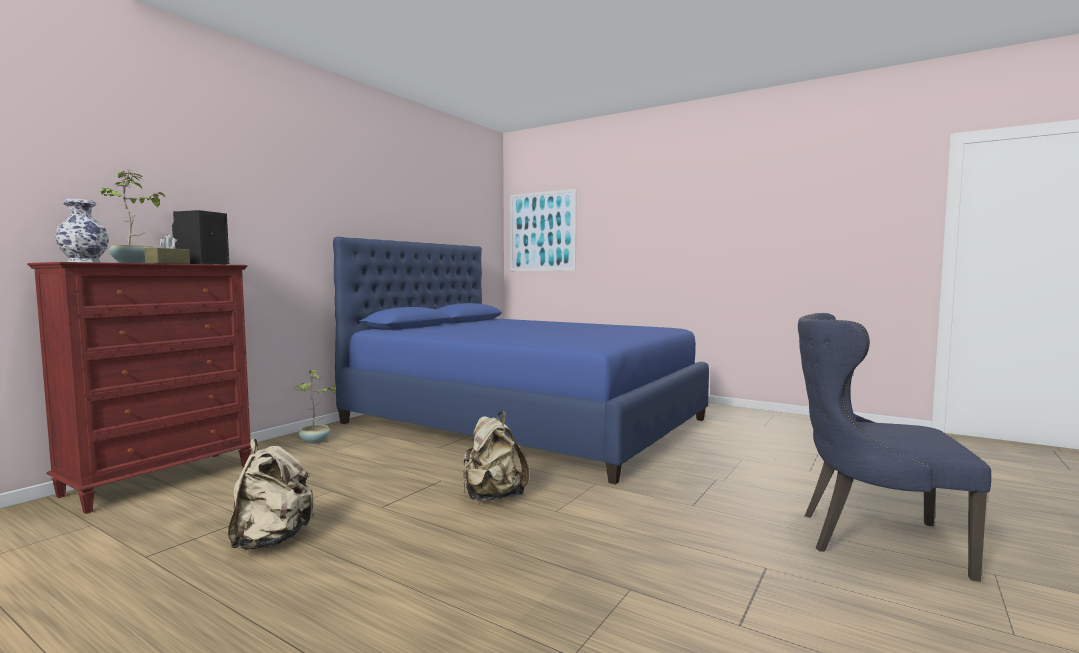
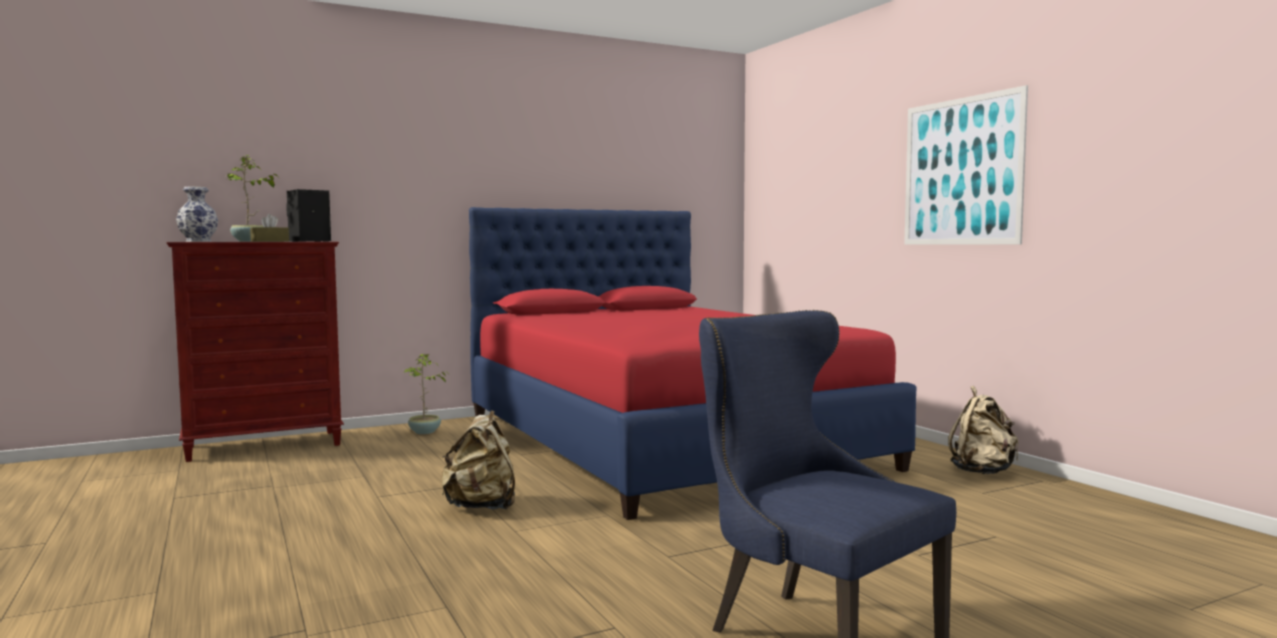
camera: 30 degrees right, 0 degrees up
beige backpack [228,438,315,550] -> beige backpack moved to [948,386,1018,474]
blue bed [333,237,709,484] -> red bed [469,207,917,520]
picture [510,189,576,271] -> picture moved to [904,85,1028,245]

